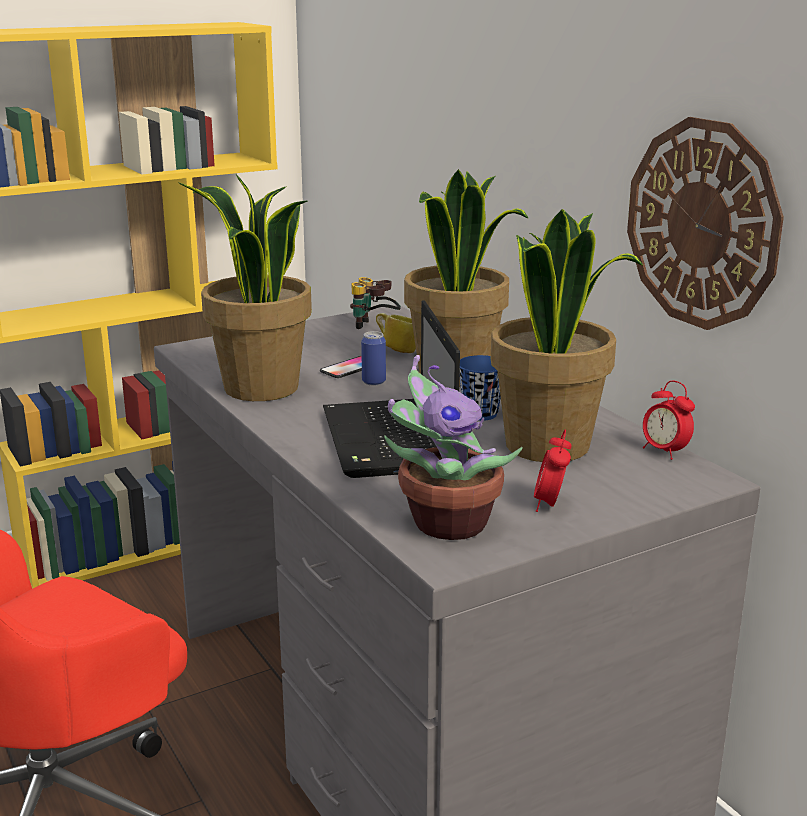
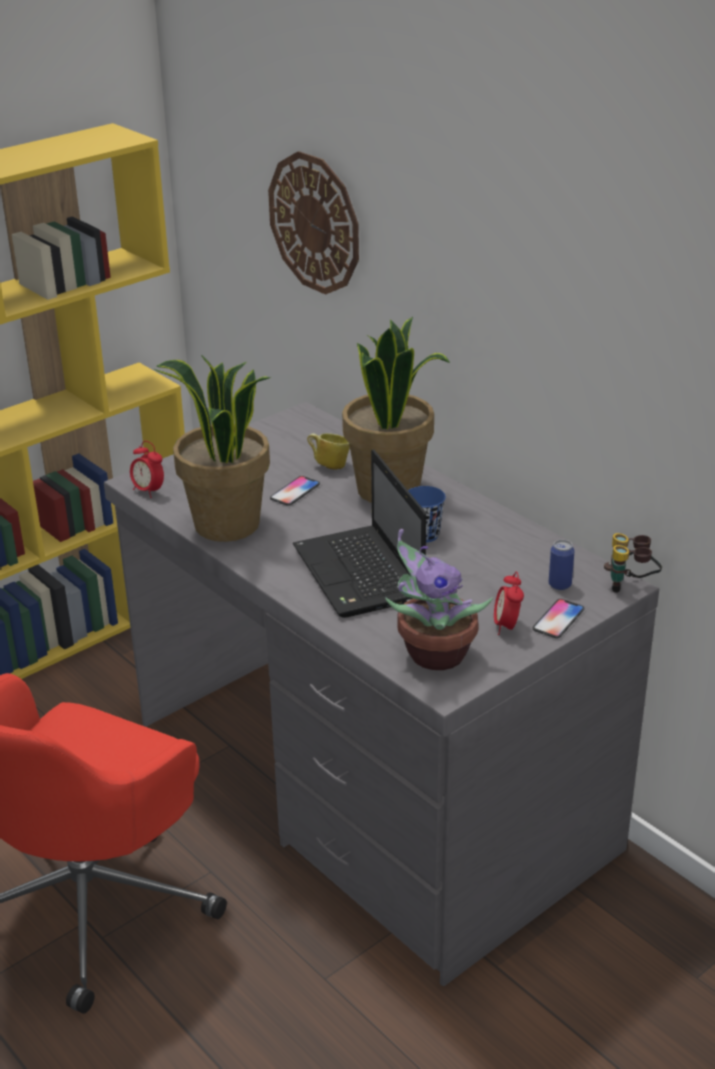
camera: 10 degrees left, 10 degrees up
binoculars [350,277,401,329] -> binoculars moved to [604,533,662,593]
can [361,331,386,385] -> can moved to [549,540,575,590]
potted plant [491,209,643,462] -> none
wall clock [627,117,784,330] -> wall clock moved to [268,151,359,295]
alarm clock [643,381,695,460] -> alarm clock moved to [130,441,164,498]
none -> phone [533,599,584,638]

